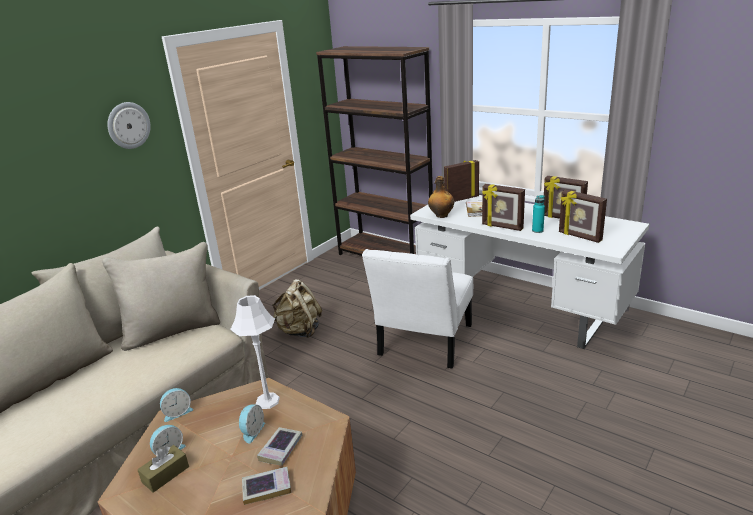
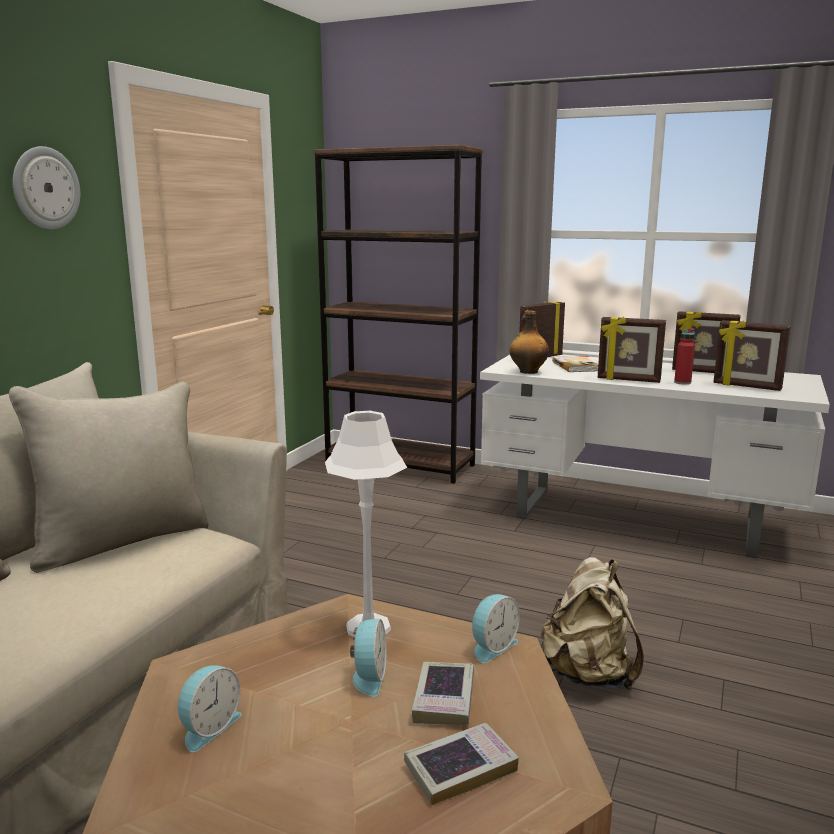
camera: 15 degrees left, 10 degrees down
brown tissue box [137,445,189,493] -> none
alarm clock [160,388,193,422] -> alarm clock moved to [472,594,520,663]
beige backpack [272,279,322,338] -> beige backpack moved to [541,557,644,690]
white chair [362,249,473,368] -> none
turquoise bottle [532,195,545,233] -> red bottle [674,329,695,385]

